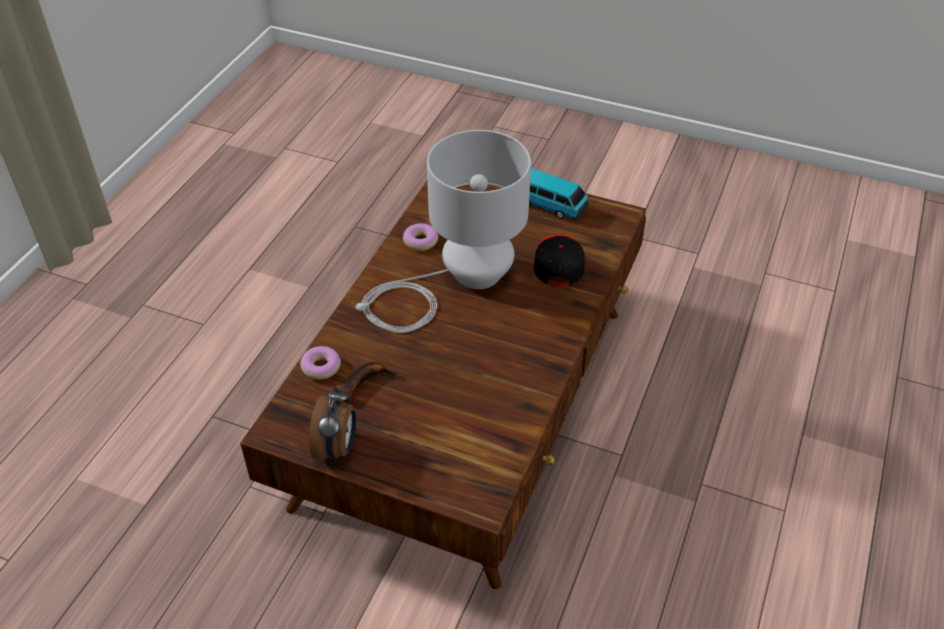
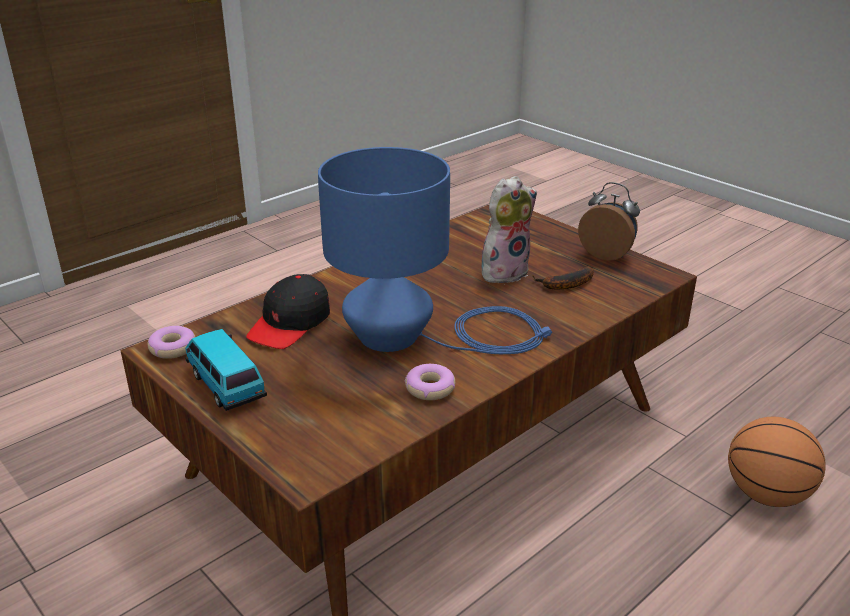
camera: 155 degrees left, 15 degrees down
donut [300,346,341,380] -> donut moved to [148,326,195,359]
alarm clock [309,386,356,462] -> alarm clock turned 90 degrees clockwise [578,182,640,261]
white table lamp [355,130,531,333] -> blue table lamp [318,147,552,354]
none -> plush toy [481,176,537,283]
none -> basketball [728,417,826,507]

